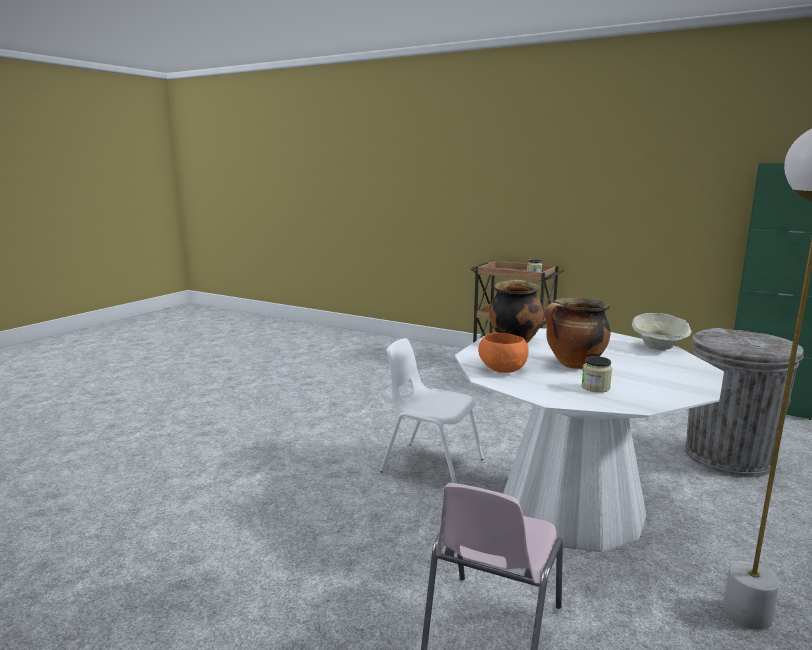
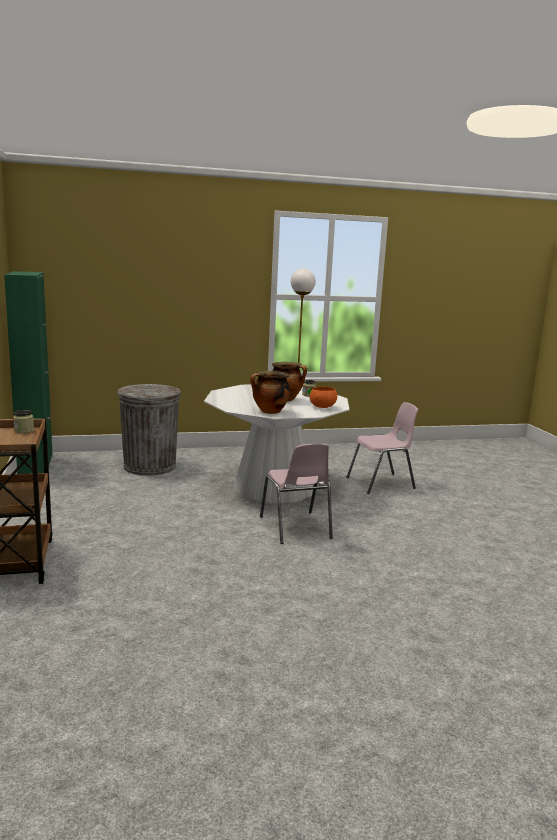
camera: 135 degrees left, 0 degrees up
white chair [380,338,484,483] -> pink chair [260,443,333,544]
beige bowl [632,313,691,351] -> none

